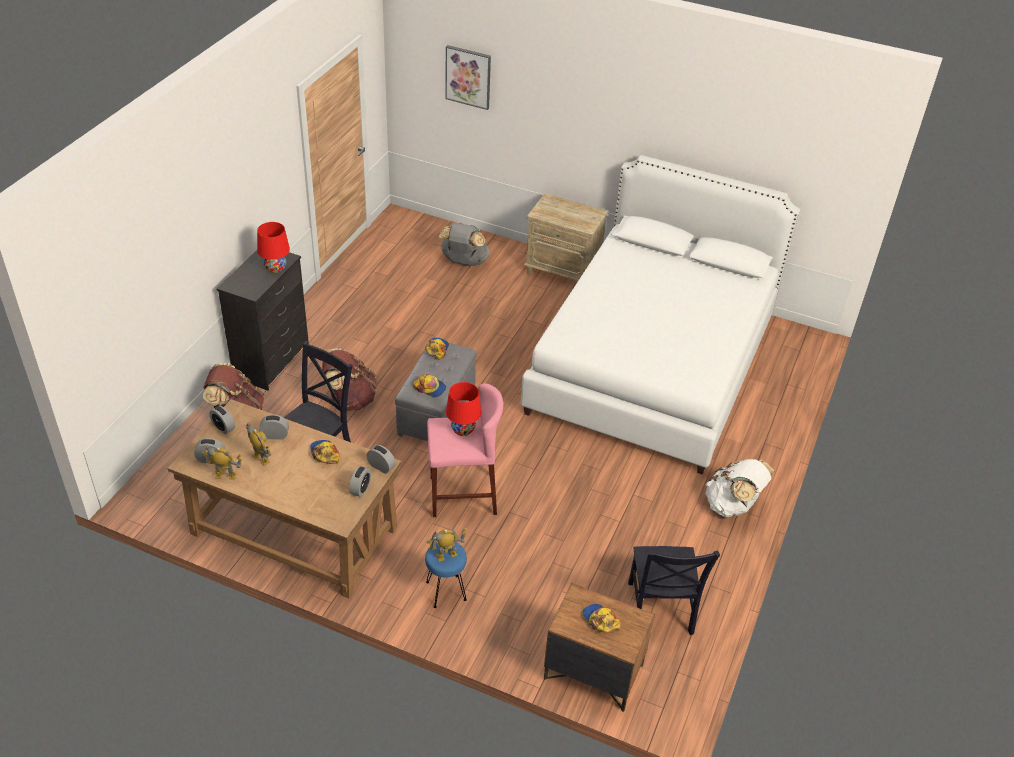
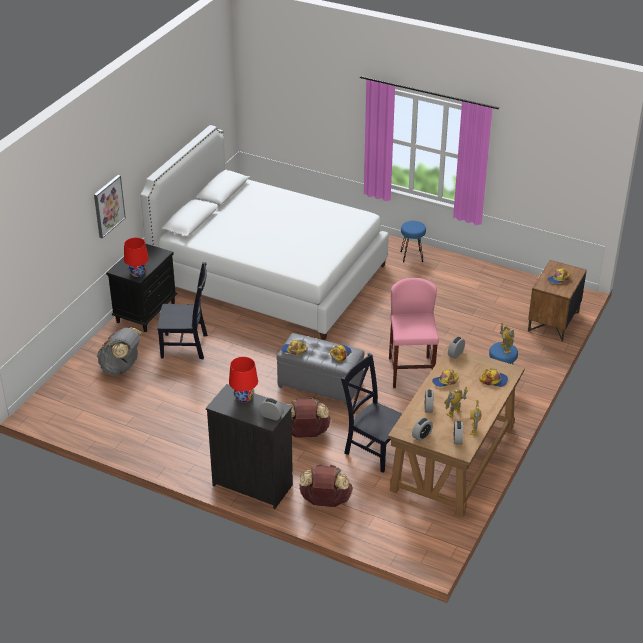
camera: 85 degrees left, 5 degrees down
alarm clock [349,466,371,497] -> alarm clock moved to [259,398,284,420]
picture [445,45,491,110] -> picture moved to [94,175,126,238]
red table lamp [446,382,481,436] -> red table lamp moved to [124,238,149,277]
beige nightstand [524,193,608,281] -> black nightstand [106,244,178,332]
black chair [628,546,720,635] -> black chair moved to [157,262,208,359]
white backpack [705,459,774,517] -> blue stool [400,221,426,263]
none -> cap [479,369,508,387]

